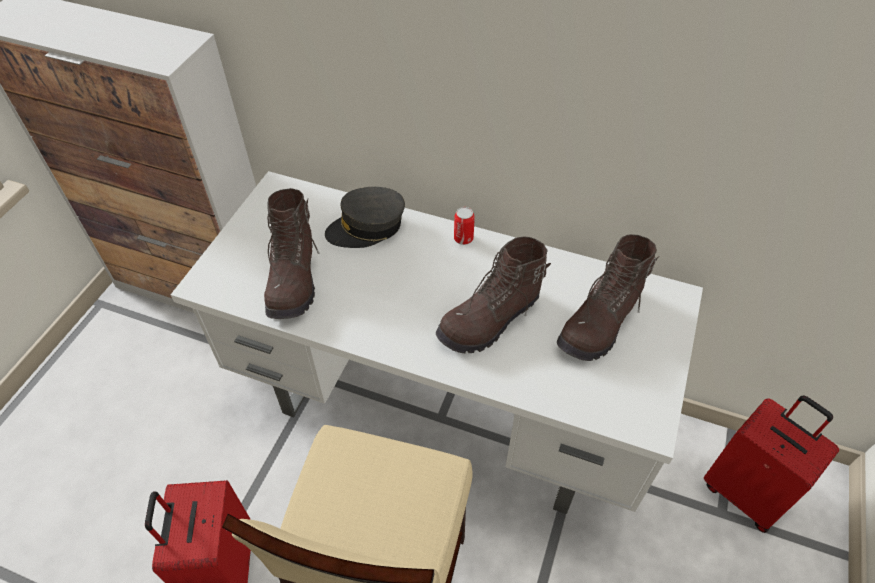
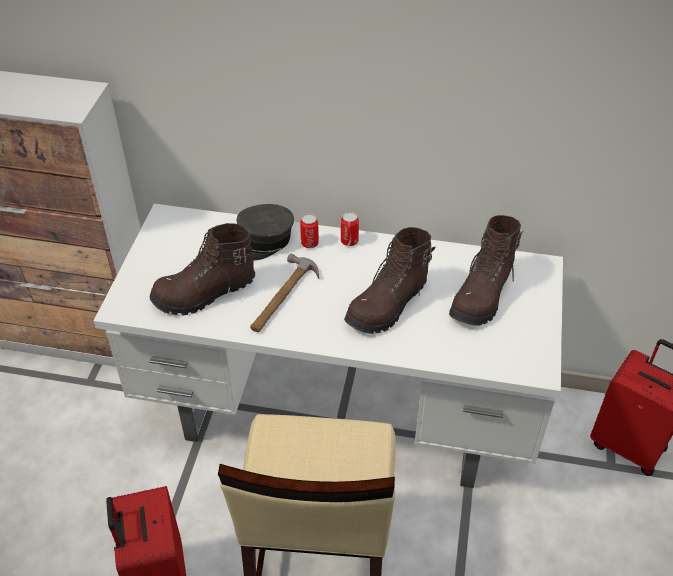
camera: 10 degrees left, 5 degrees down
brown boot [264,188,320,319] -> brown boot turned 75 degrees clockwise [150,223,255,316]
none -> hammer [250,254,319,332]
none -> can [300,214,319,248]

